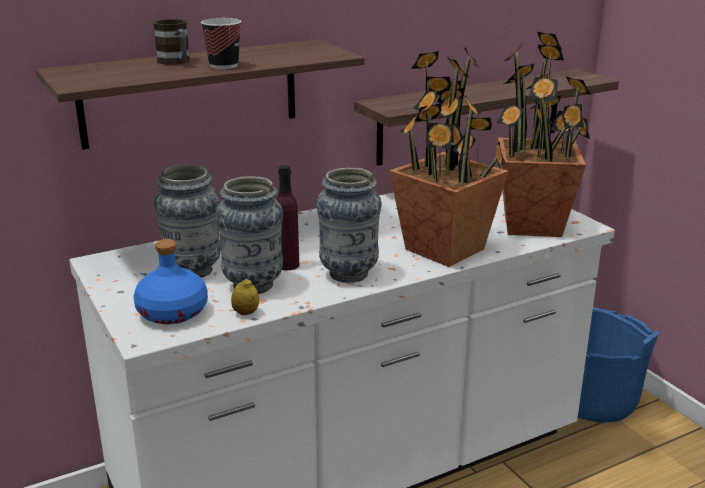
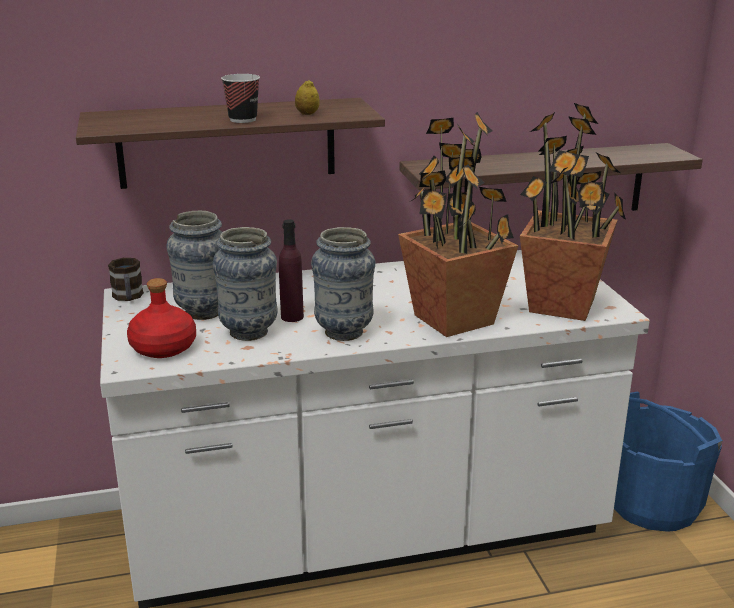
camera: 15 degrees right, 0 degrees up
blue bottle [133,239,208,324] -> red bottle [127,278,196,358]
mug [153,19,190,65] -> mug moved to [108,258,144,301]
lemon [231,279,259,315] -> lemon moved to [295,80,320,115]

